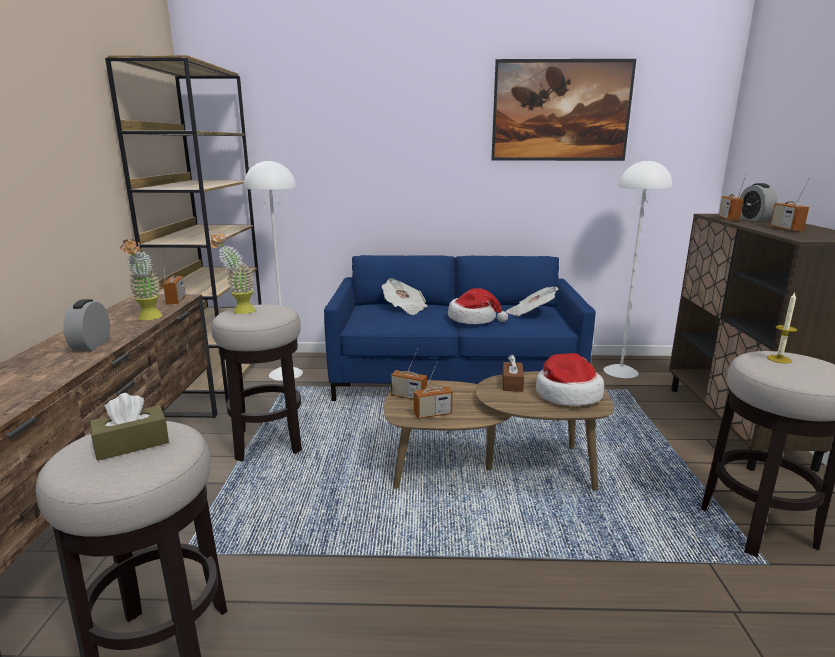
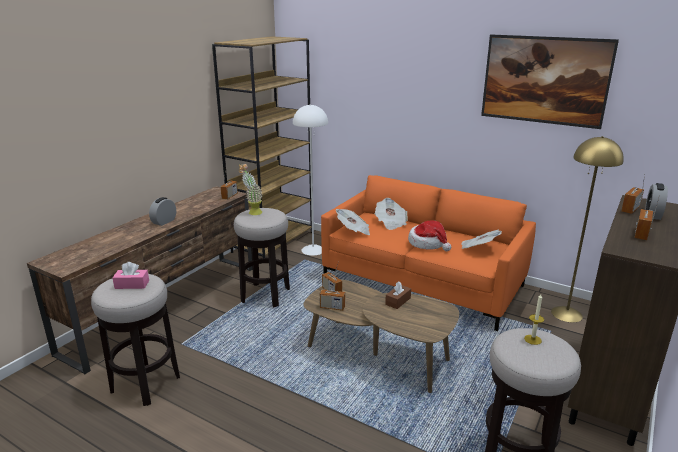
camera: 30 degrees right, 5 degrees up
brown tissue box [90,393,169,461] -> pink tissue box [112,262,149,289]
potted plant [120,239,162,320] -> none
blue sofa [324,255,596,401] -> orange sofa [321,175,536,331]
hat [536,353,604,406] -> none
white floor lamp [603,159,672,378] -> yellow floor lamp [551,136,624,323]
none -> newspaper [336,209,370,235]

